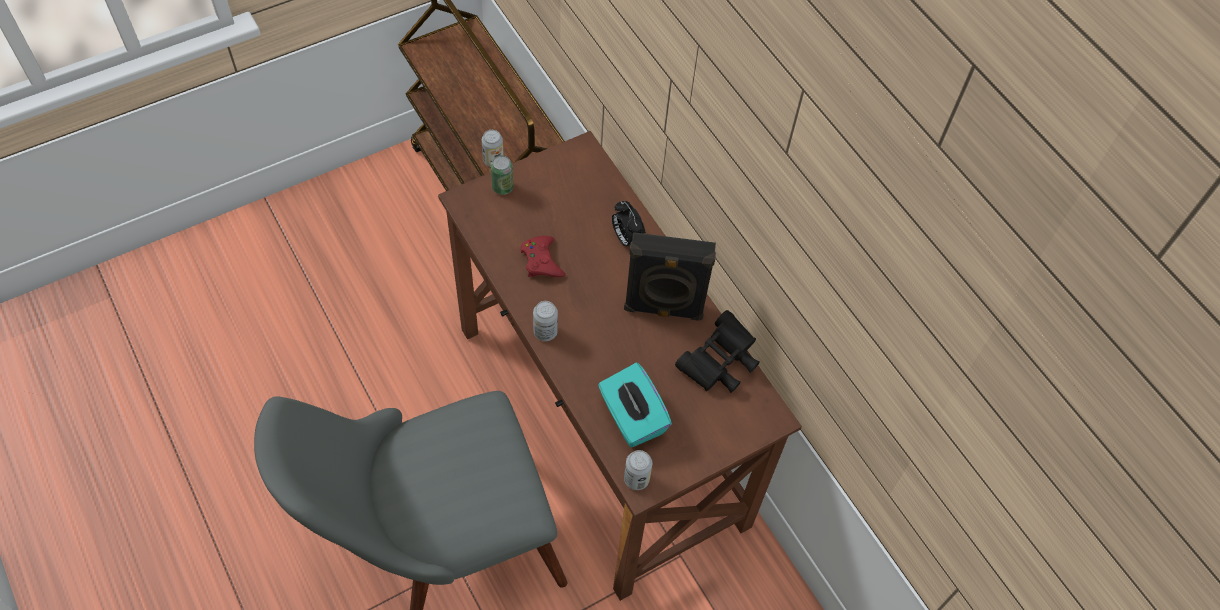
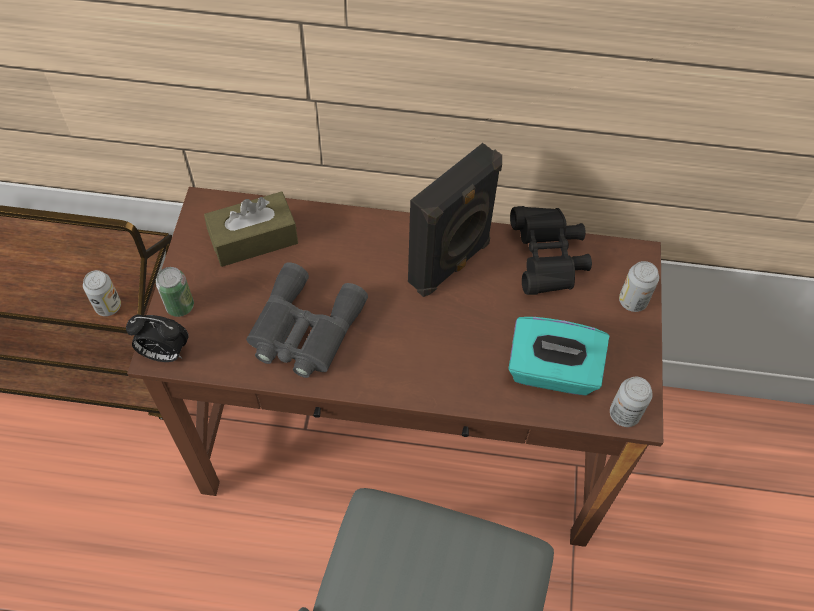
camera: 50 degrees left, 0 degrees up
red game controller [521,236,566,277] -> grey binoculars [246,262,368,378]
can [533,301,558,341] -> can moved to [619,261,659,312]
alarm clock [612,201,646,246] -> alarm clock moved to [126,315,189,362]
none -> brown tissue box [204,191,298,267]

